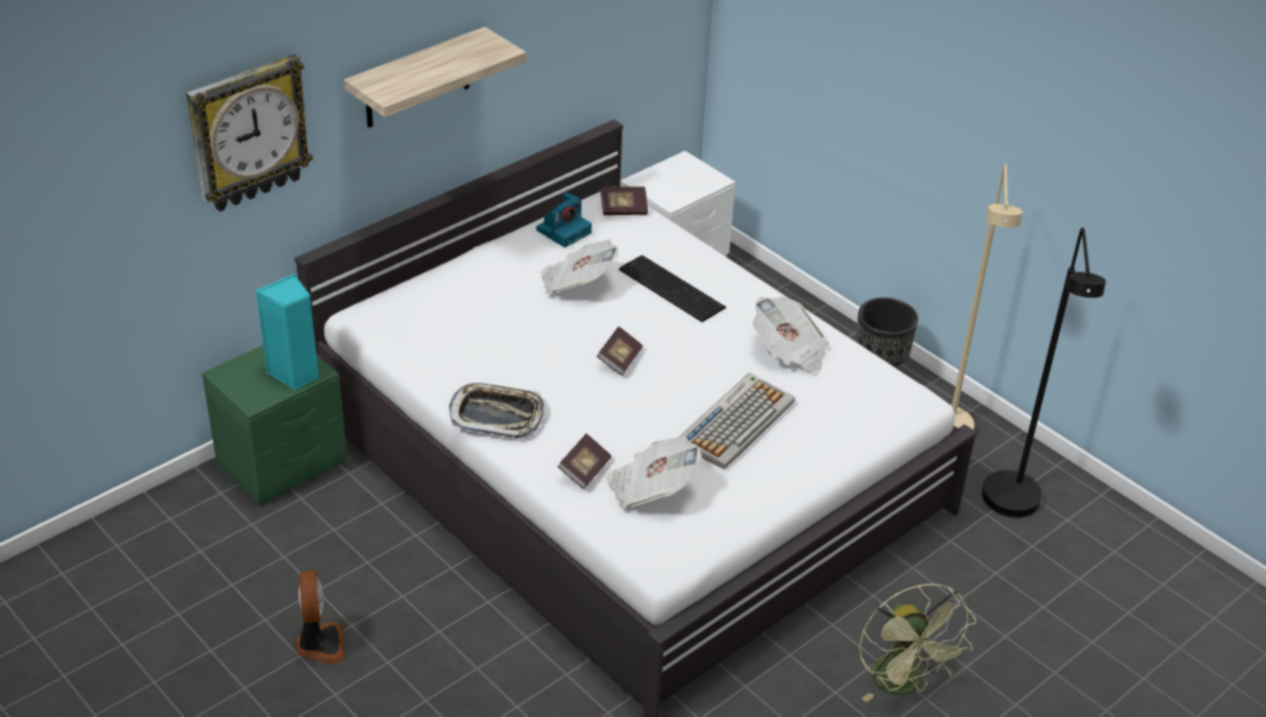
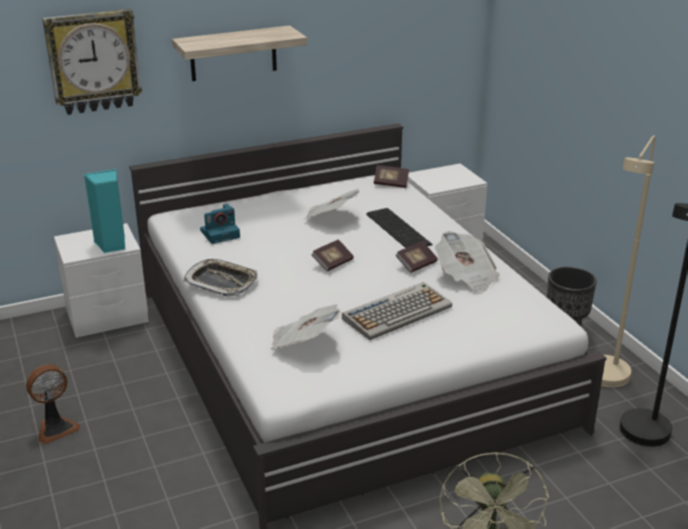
camera: 20 degrees right, 10 degrees down
green nightstand [202,345,346,506] -> white nightstand [54,223,149,338]
fan [296,571,345,664] -> fan turned 45 degrees clockwise [26,364,80,444]
camera [536,192,592,248] -> camera moved to [200,204,240,244]
book [558,434,611,489] -> book moved to [395,241,438,273]

